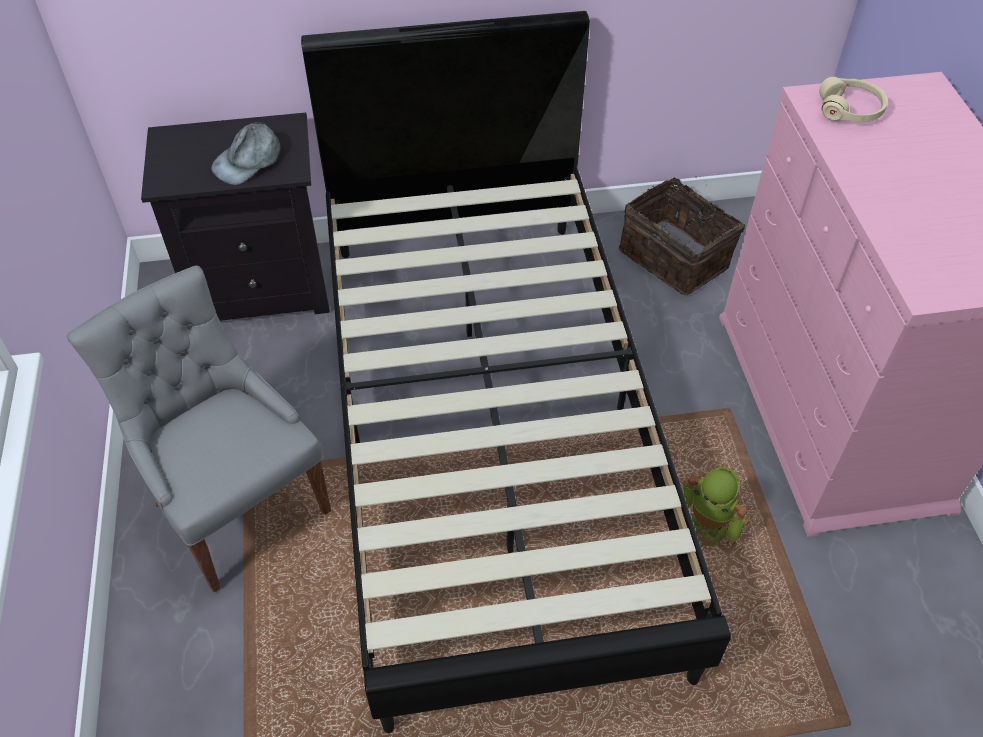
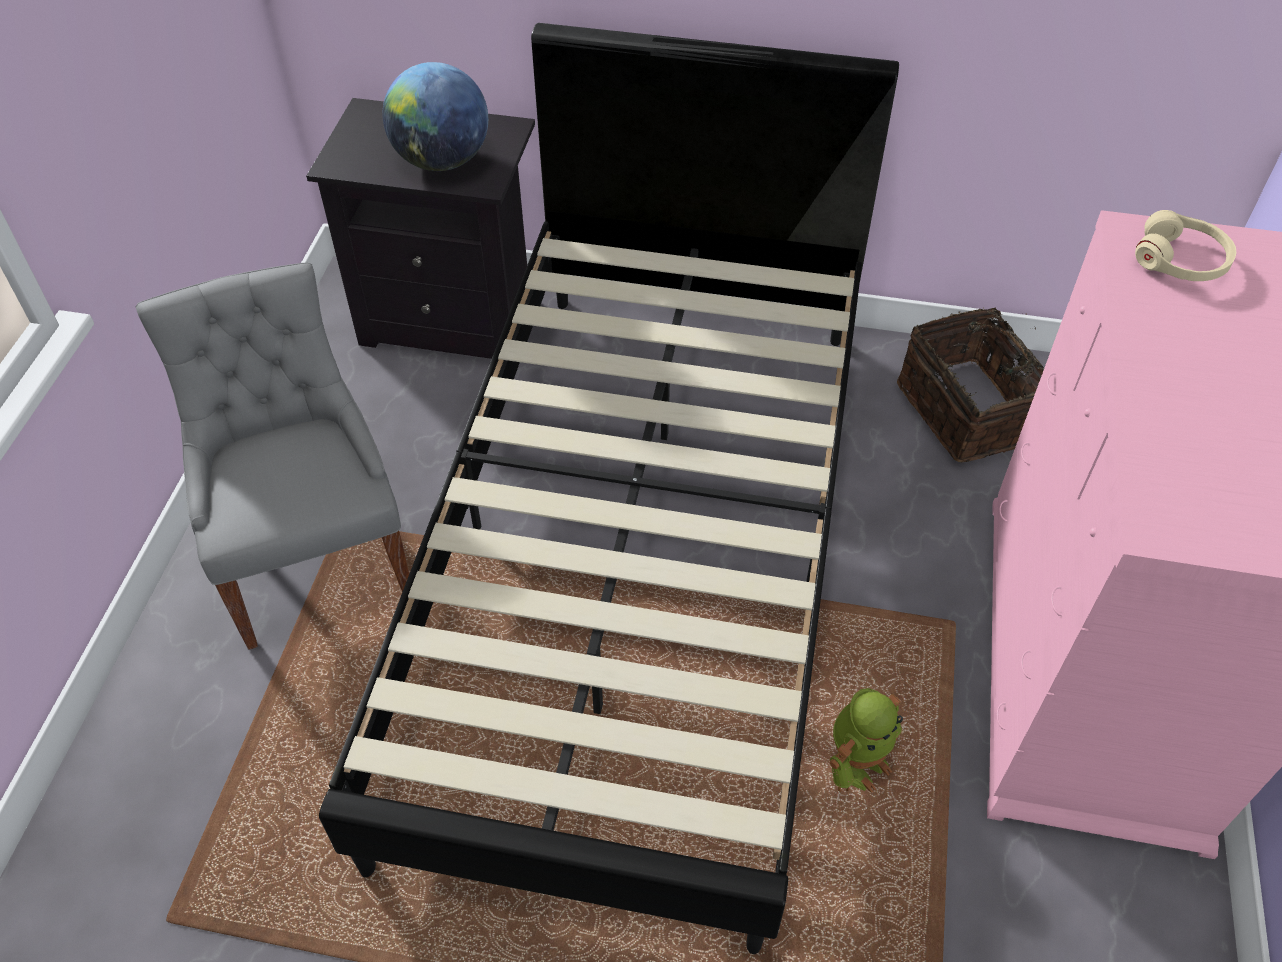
camera: 20 degrees right, 0 degrees up
grey cap [211,121,281,185] -> globe [382,62,488,171]
toy robot [682,467,750,548] -> toy robot turned 105 degrees counterclockwise [830,688,903,793]

